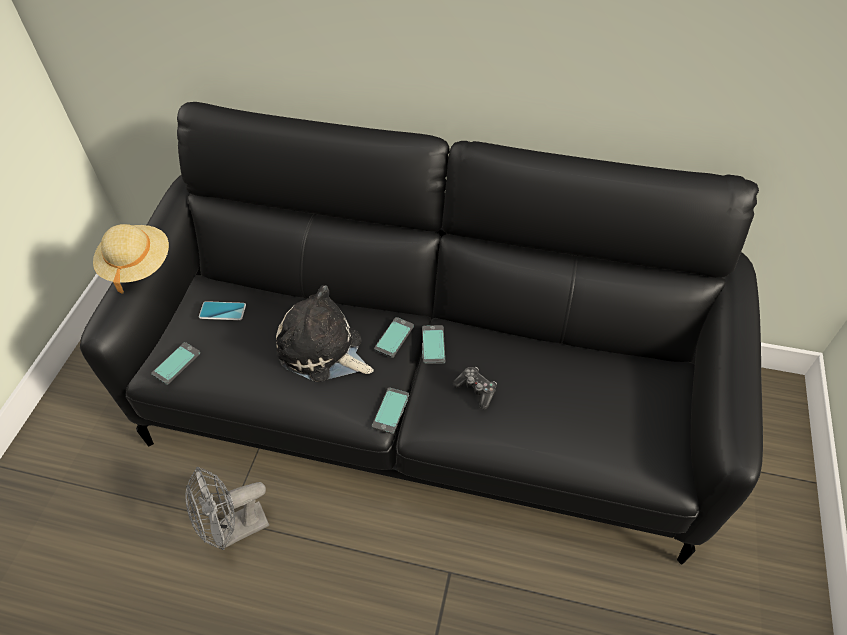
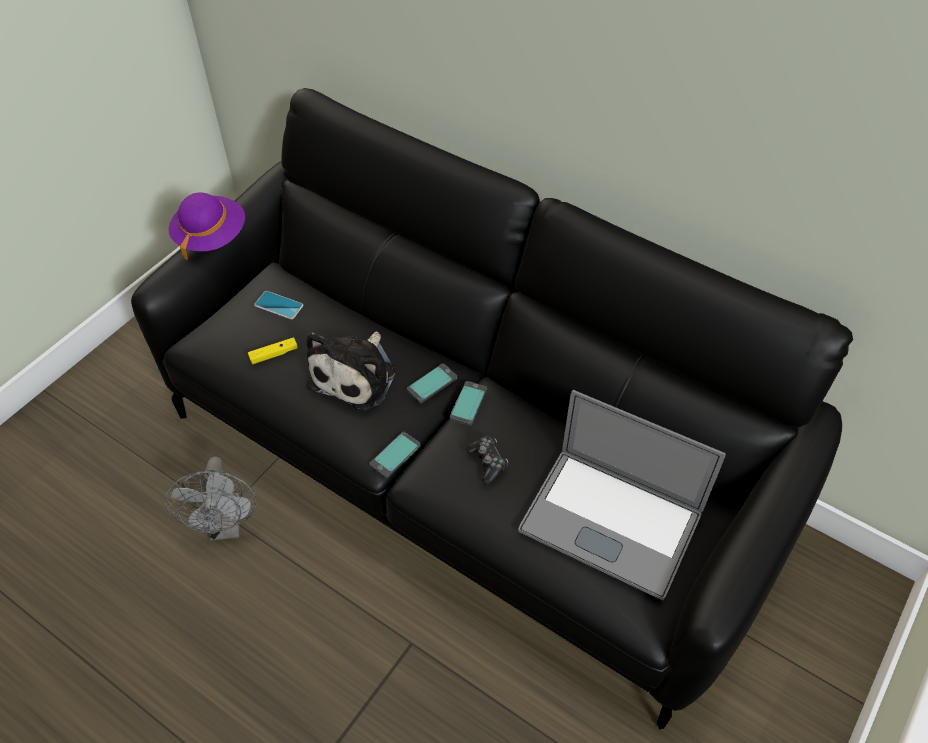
camera: 20 degrees right, 0 degrees up
beige hat [93,224,169,294] -> purple hat [169,192,245,260]
phone [151,342,200,385] -> none
grey fan [185,467,269,550] -> grey fan turned 90 degrees counterclockwise [165,456,257,541]
plush toy [276,285,374,382] -> plush toy turned 120 degrees counterclockwise [306,332,396,411]
none -> yellow game controller [248,337,298,364]
none -> laptop [518,390,726,601]

